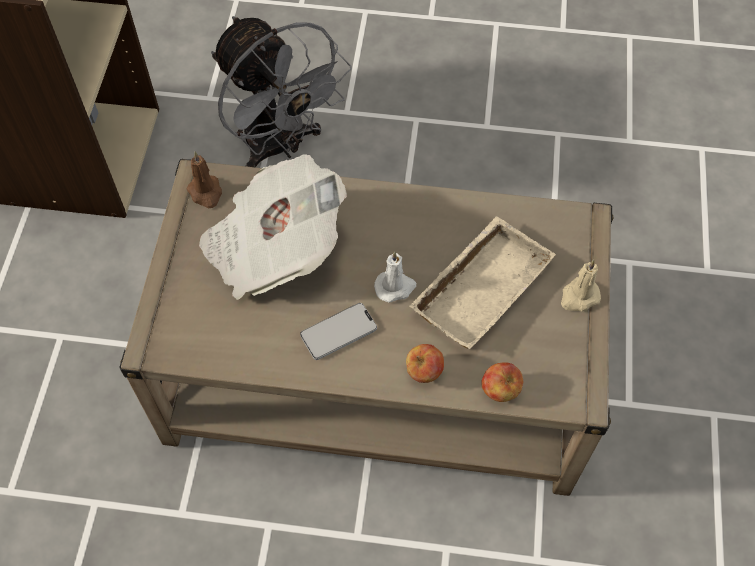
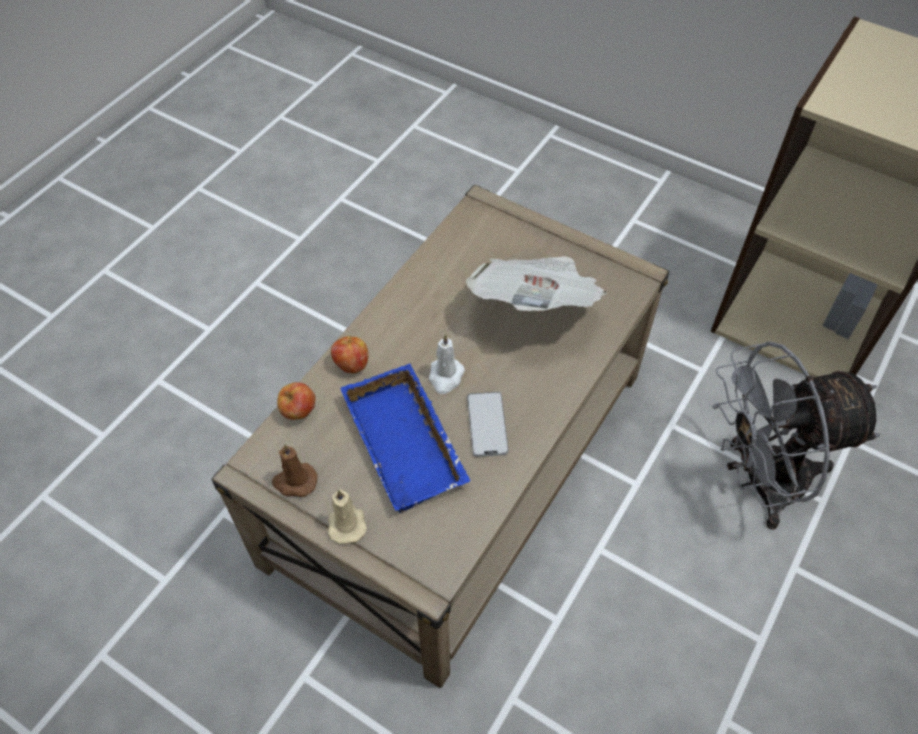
camera: 115 degrees right, 5 degrees down
brown candle [187,152,222,208] -> brown candle moved to [272,444,317,497]
phone [300,303,377,360] -> phone moved to [467,392,509,457]
beige tray [409,216,556,349] -> blue tray [340,363,471,513]

